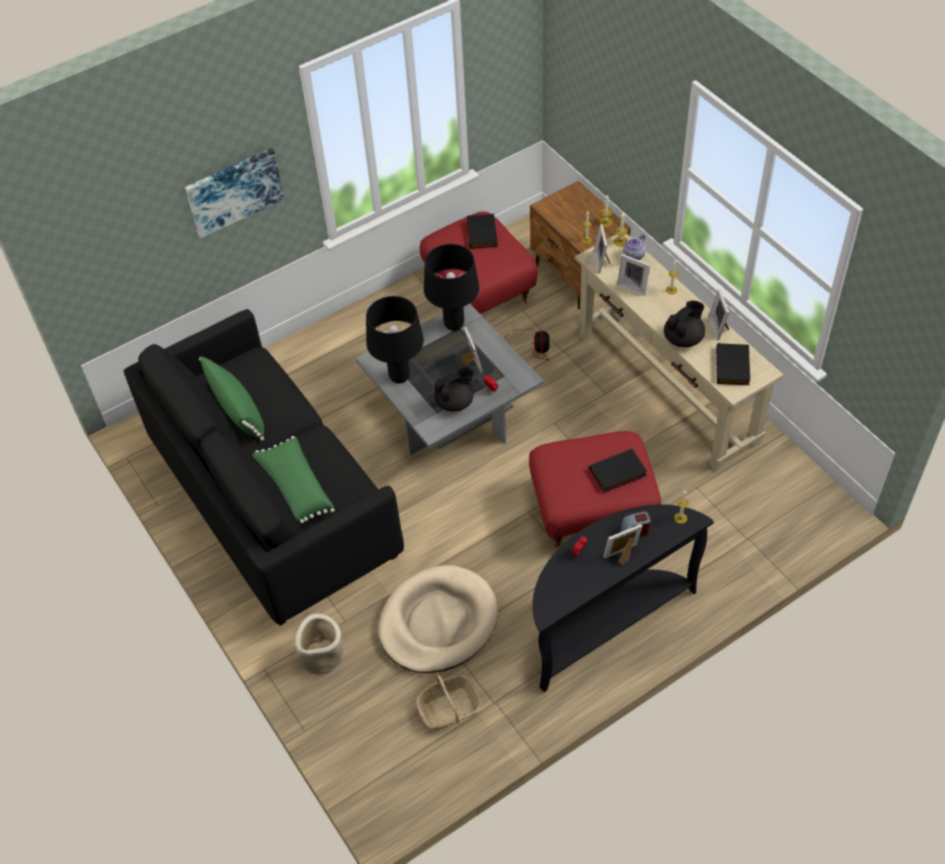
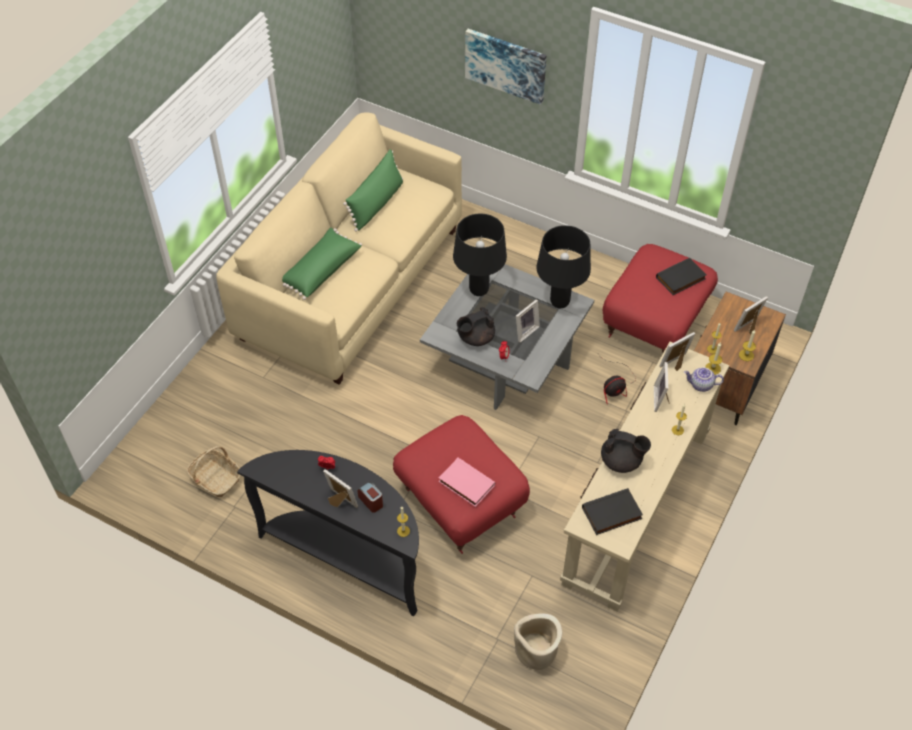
camera: 60 degrees right, 0 degrees up
black sofa [124,309,404,626] -> beige sofa [216,112,462,385]
beige planter [295,614,343,674] -> beige planter moved to [514,613,562,670]
beige dog bed [378,565,498,673] -> none
black teapot [434,367,474,411] -> black teapot turned 120 degrees clockwise [457,307,495,346]
black book [590,449,647,493] -> pink book [438,458,495,507]
picture frame [708,289,729,340] -> picture frame moved to [734,296,768,335]

